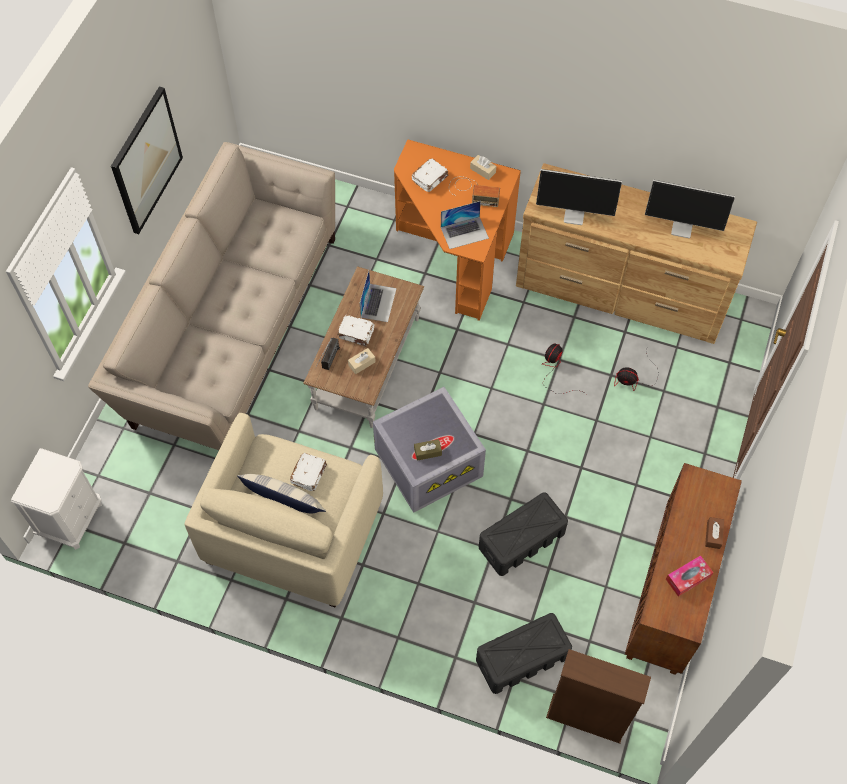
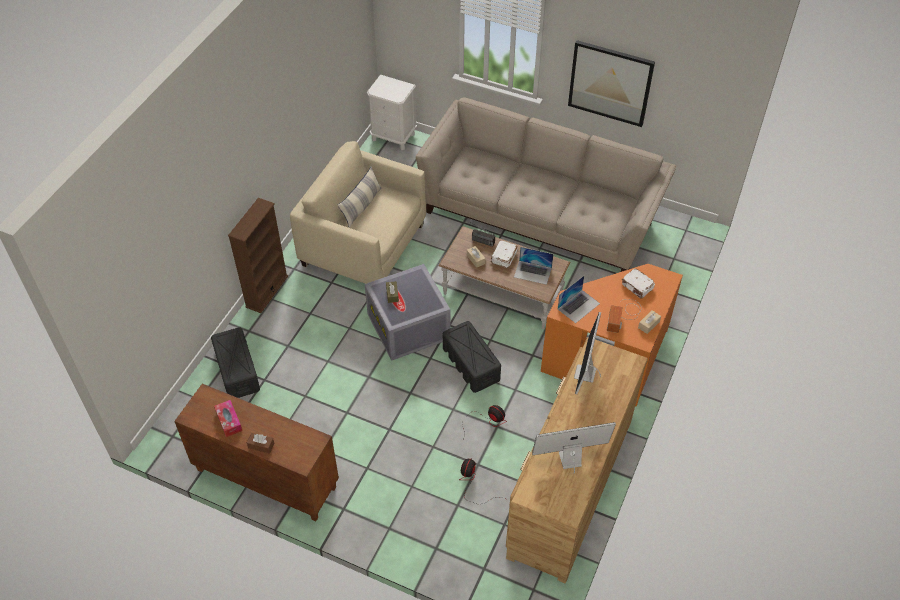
camera: 95 degrees right, 10 degrees down
white book [290,453,327,491] -> none
laptop [441,201,489,249] -> laptop turned 120 degrees counterclockwise [558,276,600,323]
black storage box [479,493,568,576] -> black storage box moved to [443,321,501,393]
brown bookcase [546,649,651,744] -> brown bookcase moved to [228,198,288,313]
monitor [645,180,735,238] -> monitor turned 60 degrees clockwise [532,422,616,474]

